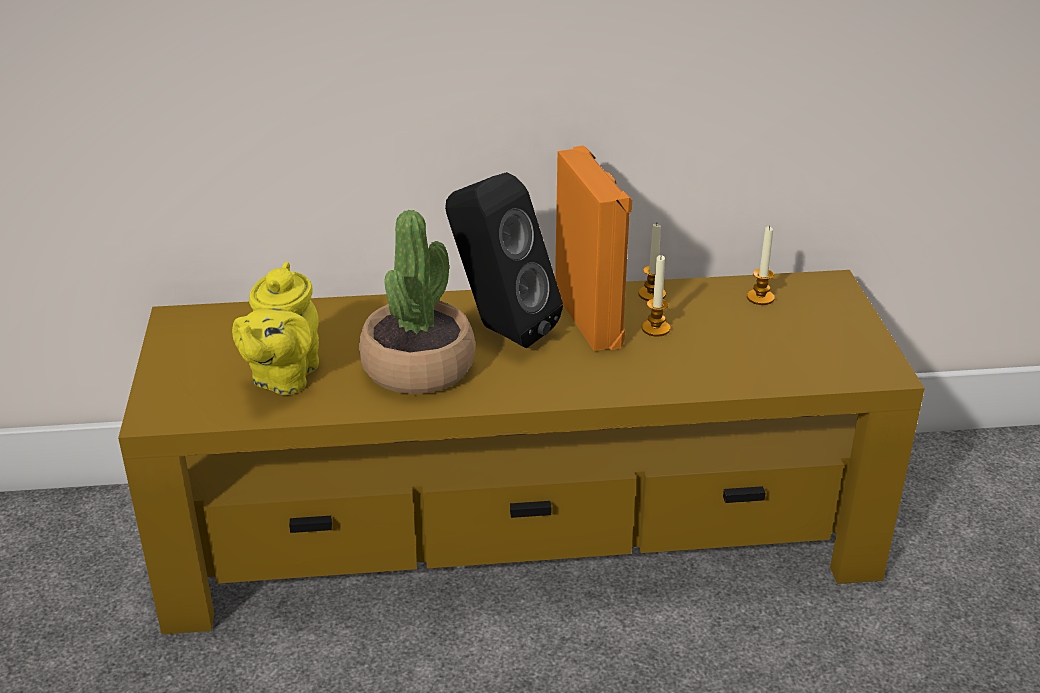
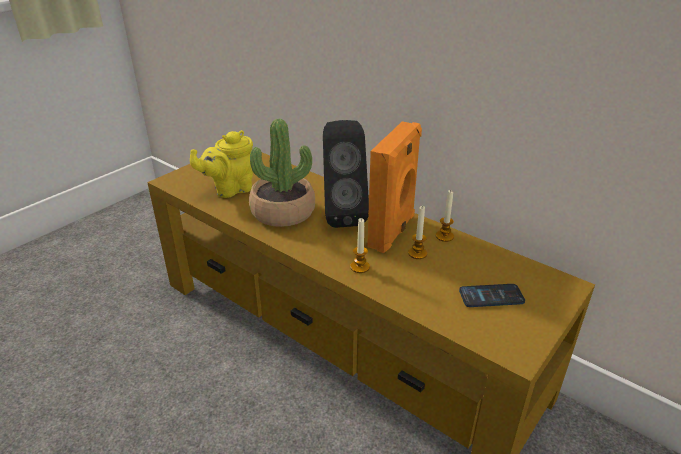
camera: 45 degrees right, 0 degrees up
candle [747,226,775,305] -> candle moved to [350,218,370,273]
none -> phone [459,284,525,307]

